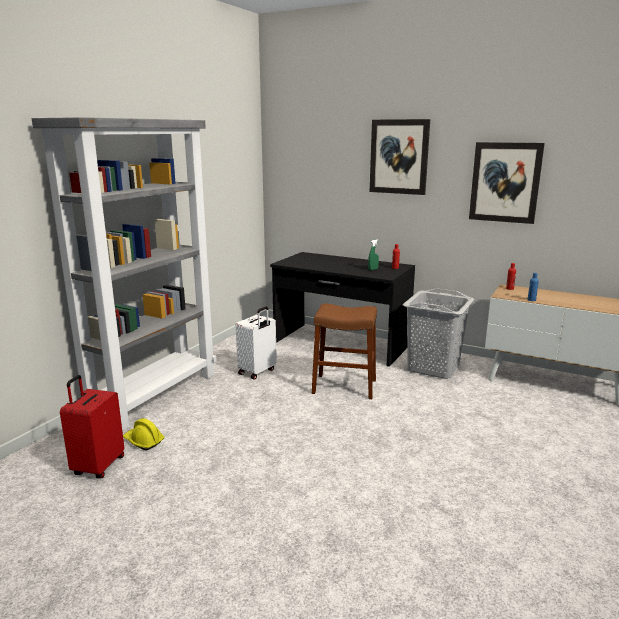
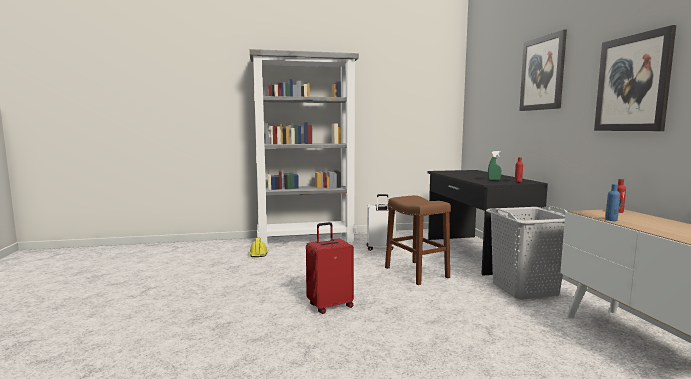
camera: 50 degrees right, 10 degrees down
red suitcase [60,375,124,479] -> red suitcase moved to [306,222,354,314]

